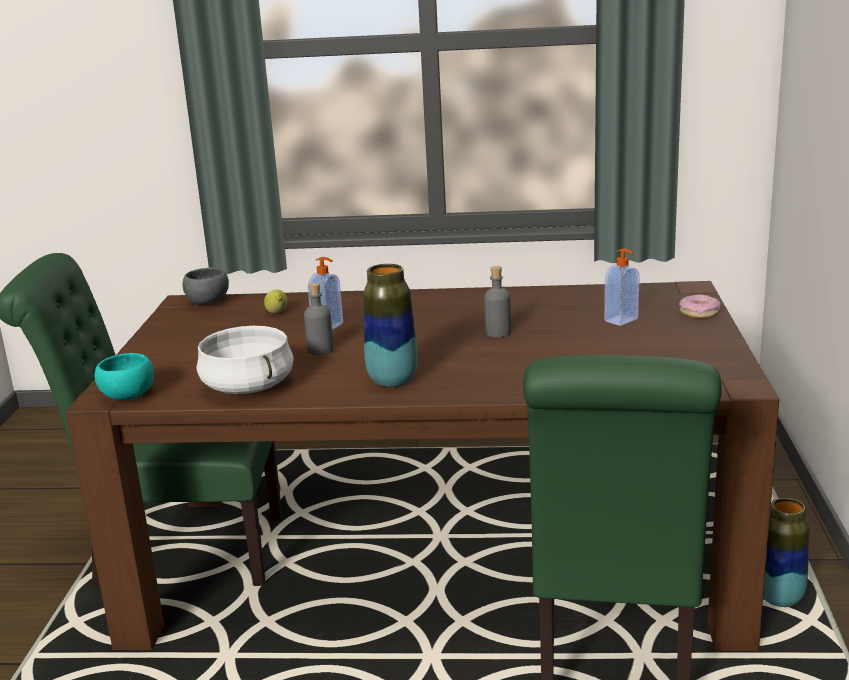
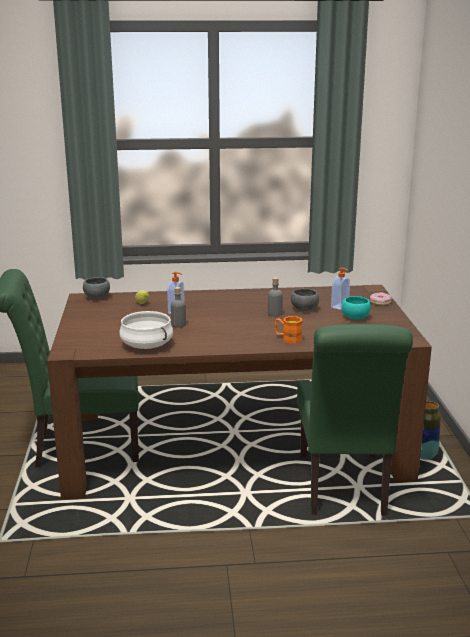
camera: 10 degrees left, 0 degrees up
turquoise bowl [95,353,154,400] -> turquoise bowl moved to [342,296,371,319]
vase [363,264,418,387] -> none
none -> orange mug [275,316,302,344]
none -> grey bowl [291,289,319,311]

